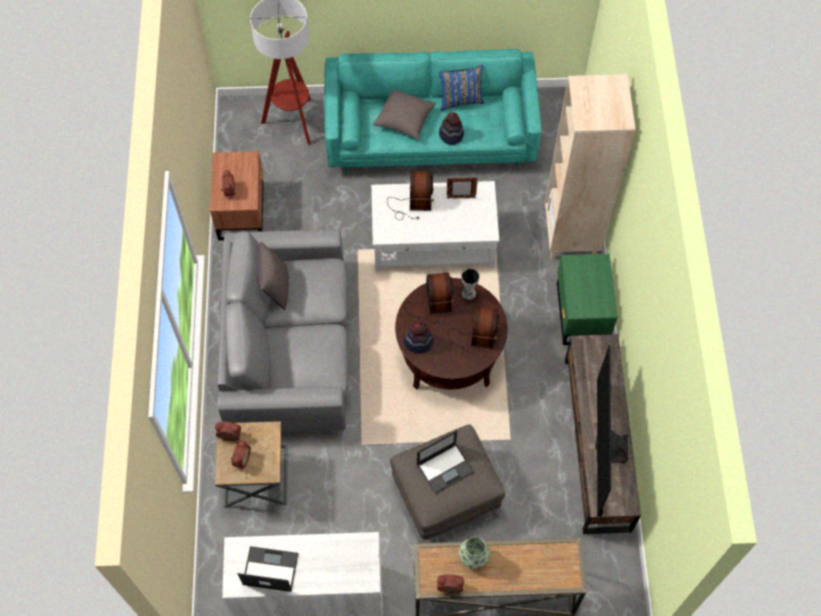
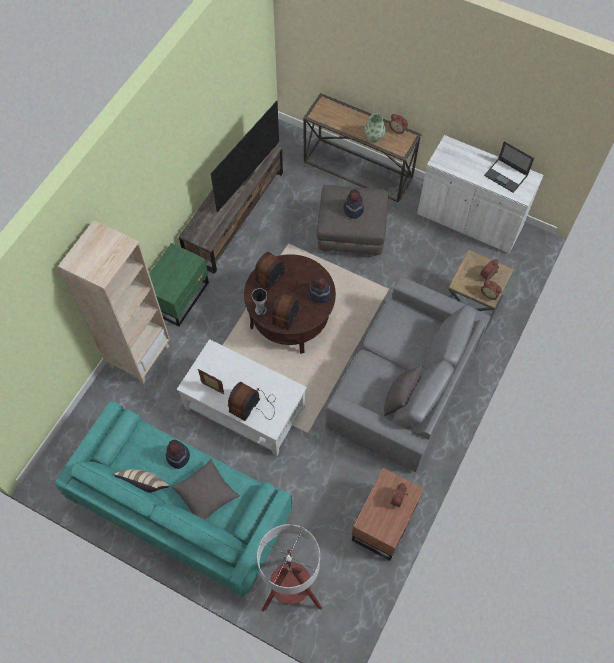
camera: 150 degrees left, 0 degrees up
laptop [417,430,474,494] -> hat [343,189,364,219]
blue pillow [439,65,484,111] -> beige pillow [114,469,170,492]

